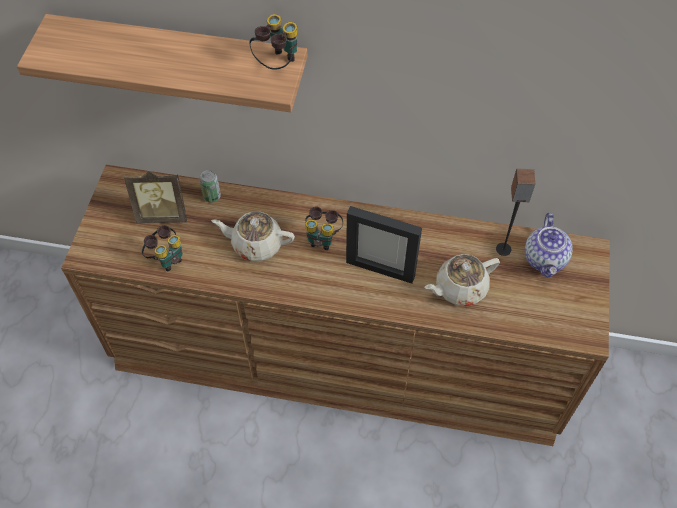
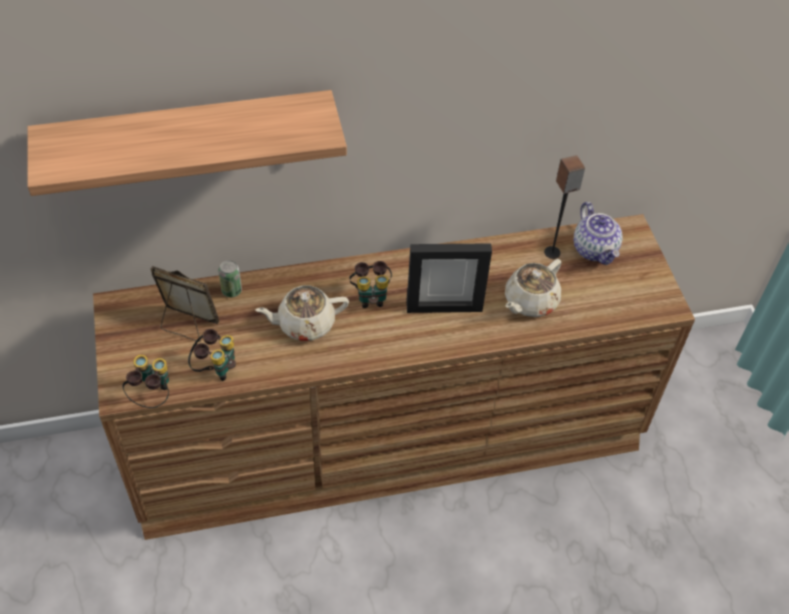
camera: 25 degrees left, 5 degrees down
picture frame [124,171,187,223] -> picture frame turned 135 degrees counterclockwise [150,266,220,342]
binoculars [249,14,297,70] -> binoculars moved to [122,355,169,408]

